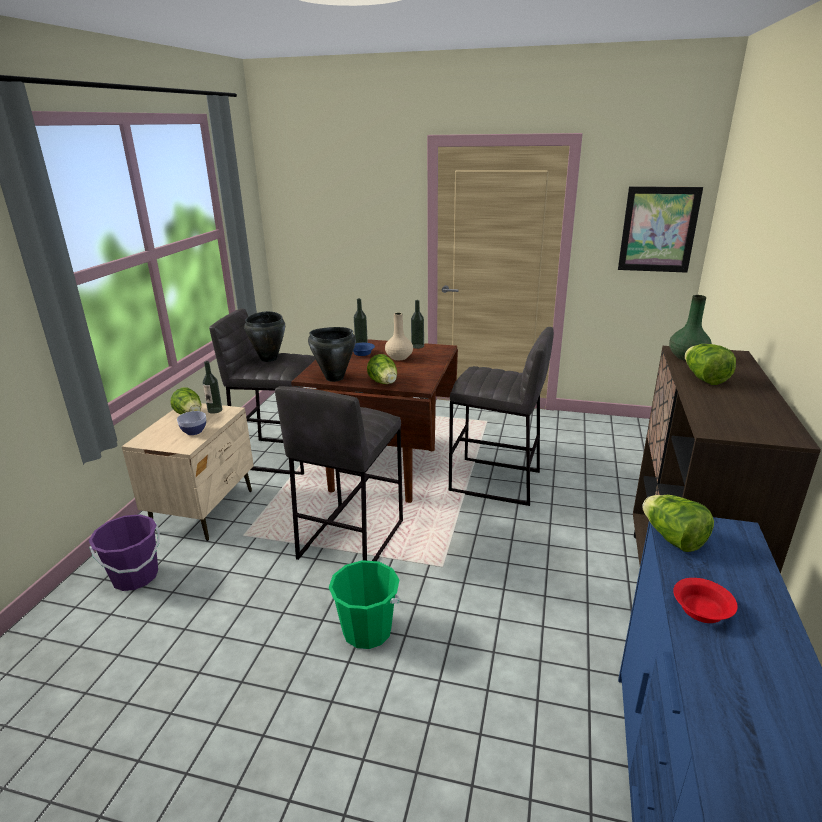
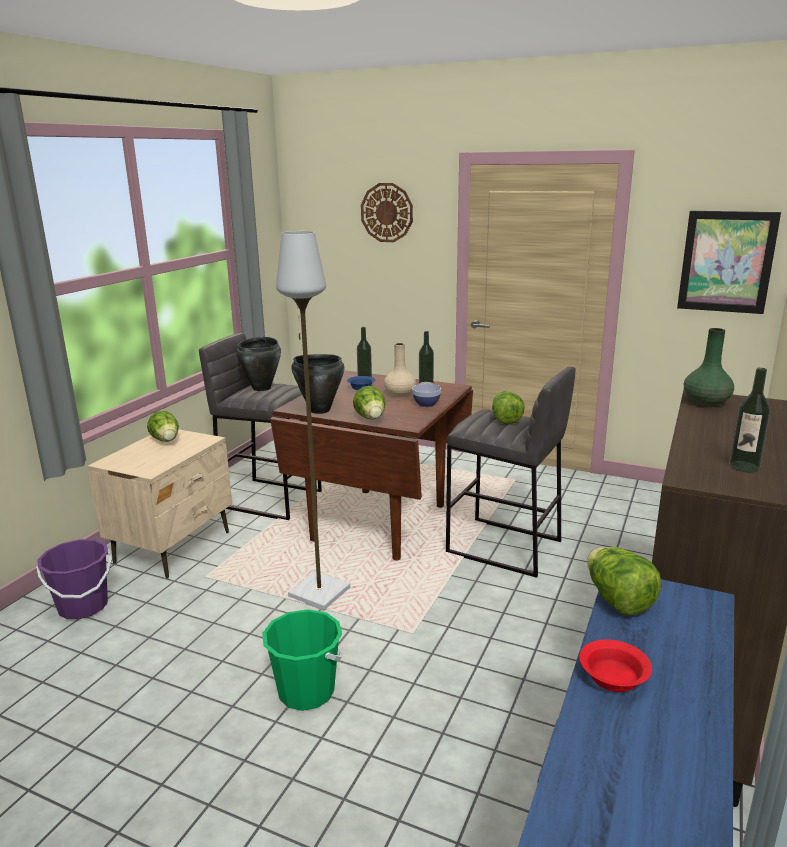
camera: 10 degrees right, 5 degrees down
bowl [177,411,206,435] -> bowl moved to [412,384,441,407]
bottle [203,361,222,414] -> bottle moved to [729,368,770,473]
grey stool [275,386,403,561] -> grey floor lamp [276,231,350,611]
lettuce [685,344,736,385] -> lettuce moved to [492,391,525,424]
none -> wall clock [361,183,413,242]

